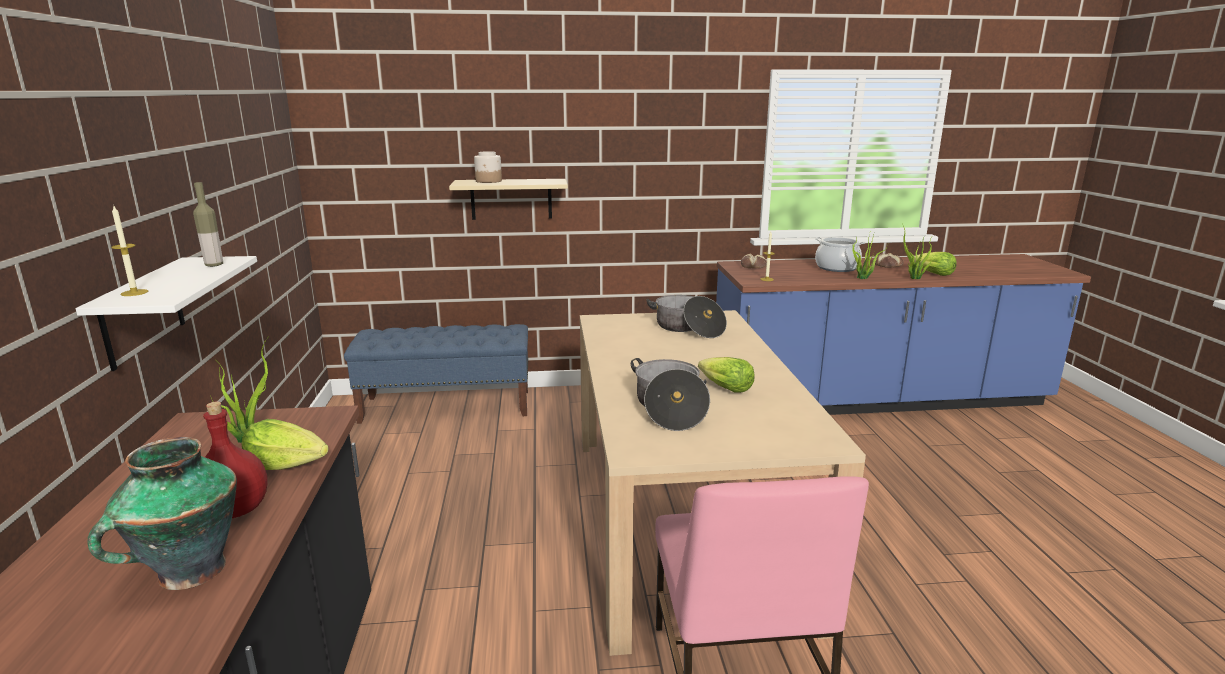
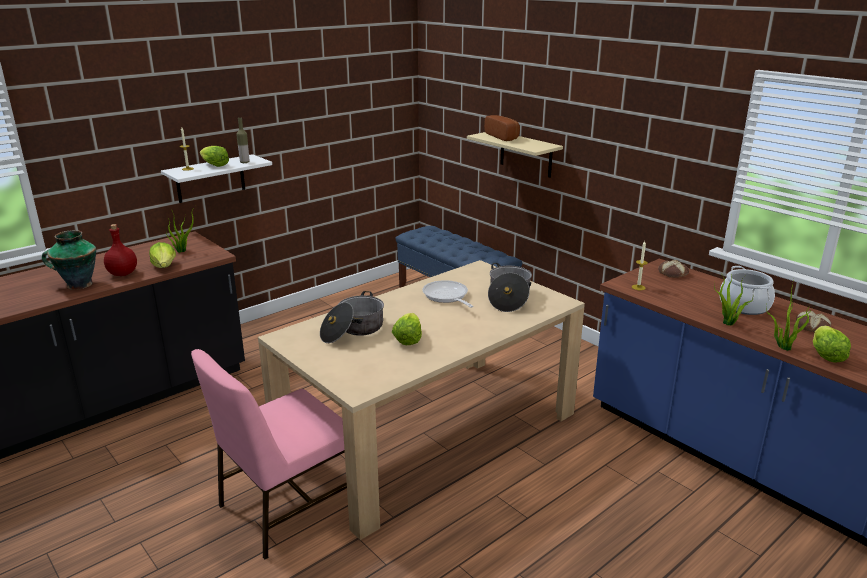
camera: 55 degrees right, 5 degrees up
jar [474,151,502,183] -> bread [484,115,520,141]
none -> lettuce [200,146,229,167]
none -> frying pan [422,280,474,308]

